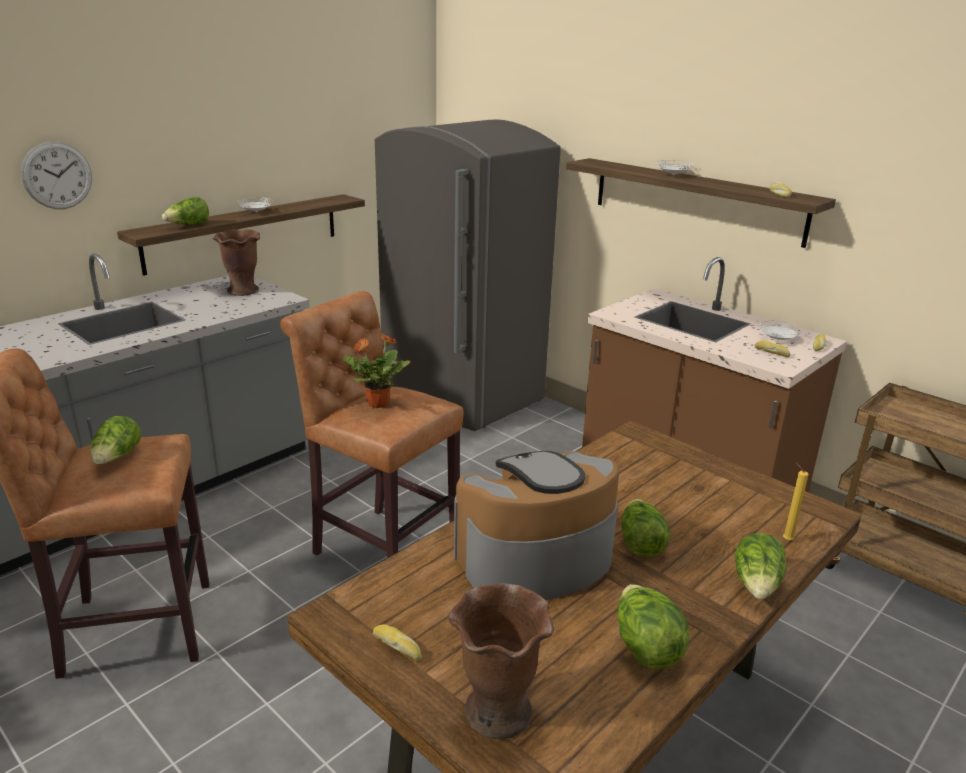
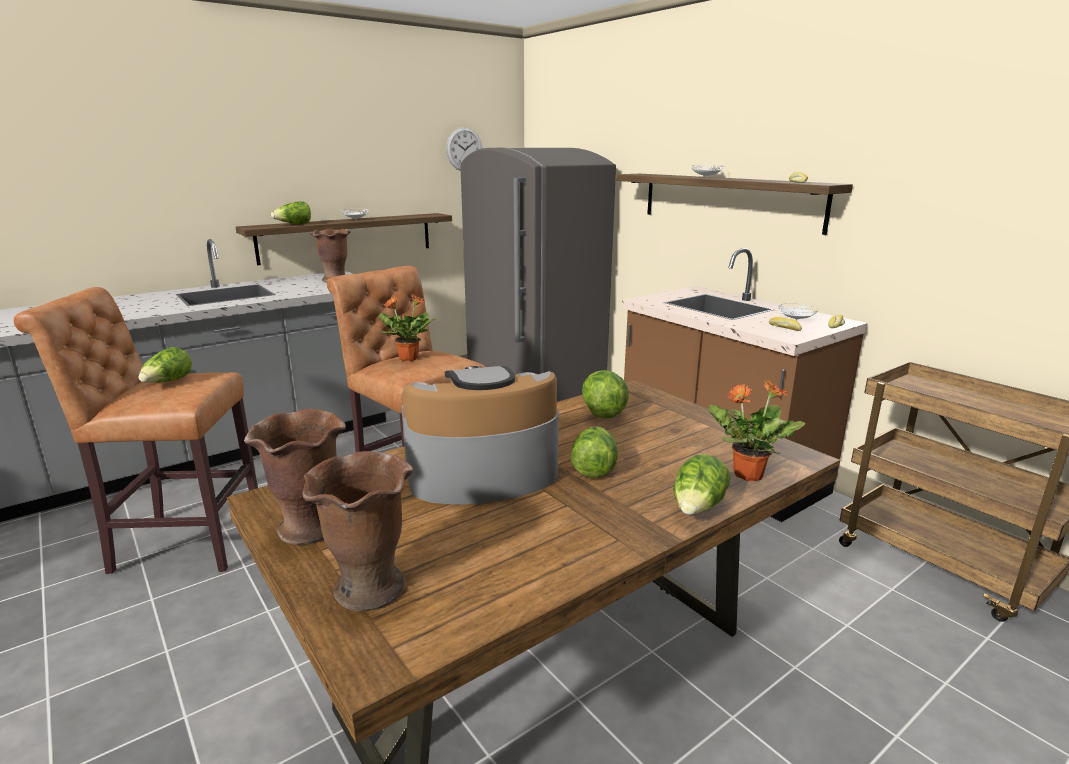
camera: 10 degrees right, 5 degrees down
wall clock [21,141,92,209] -> wall clock moved to [446,127,482,171]
bread [373,624,422,661] -> brown vase [244,409,346,545]
lettuce [617,584,689,669] -> lettuce moved to [582,370,629,419]
yellow candle [783,462,808,541] -> potted plant [708,381,805,481]

